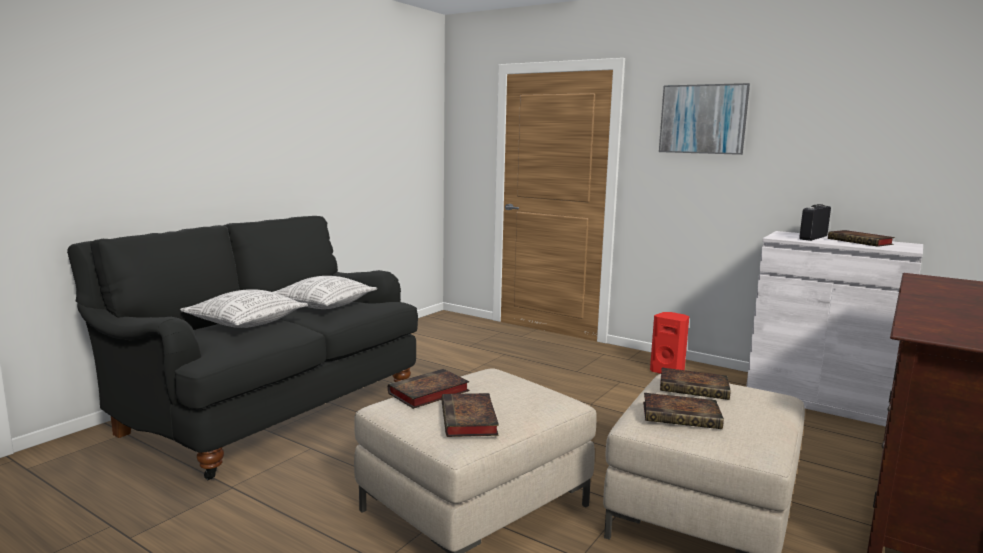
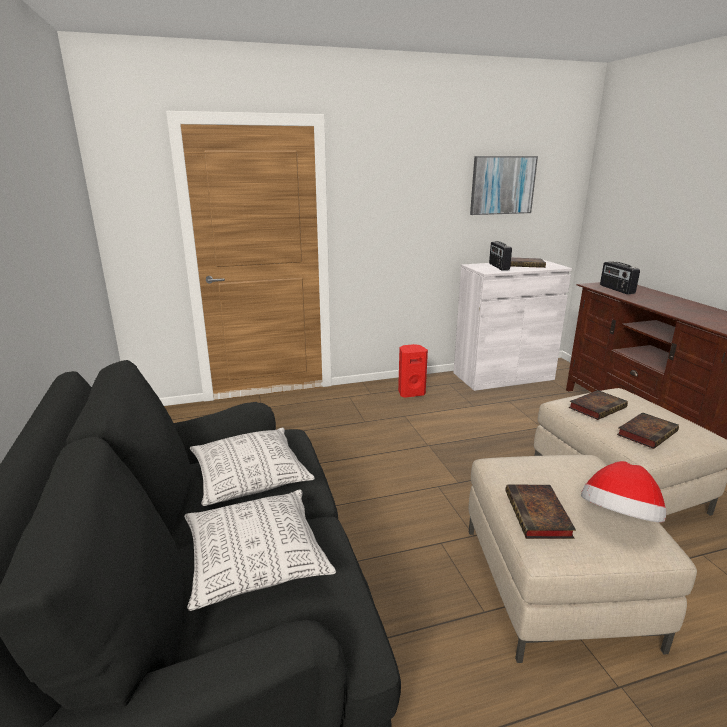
camera: 50 degrees left, 10 degrees up
book [442,393,499,437] -> hat [581,461,666,523]
picture [659,83,750,155] -> picture moved to [470,156,538,215]
none -> radio [600,261,640,294]

